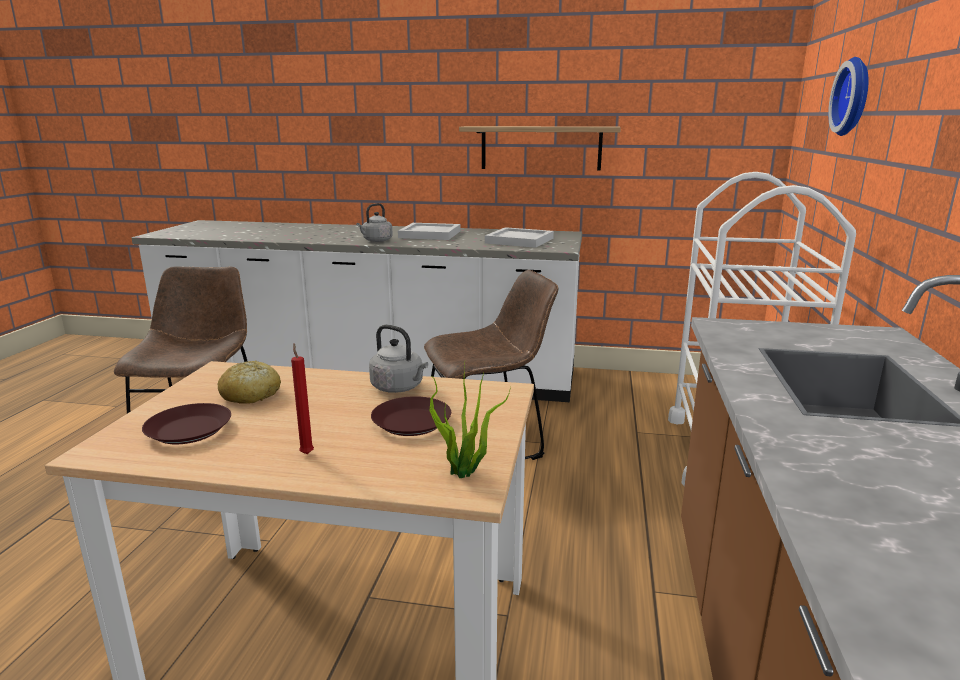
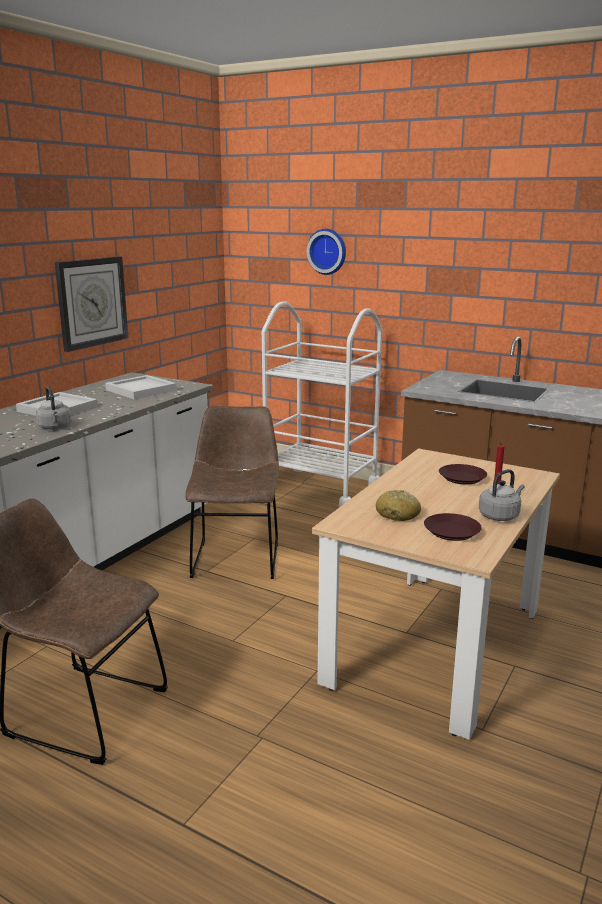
camera: 70 degrees left, 0 degrees up
grey kettle [369,325,428,393] -> grey kettle moved to [479,469,525,521]
potted plant [430,364,511,478] -> none
shelf [459,126,621,171] -> wall clock [55,256,128,352]

